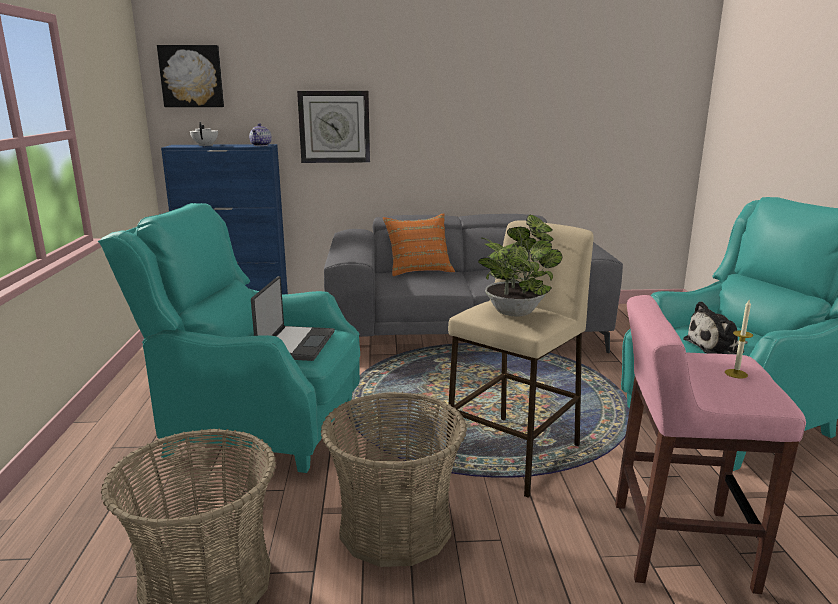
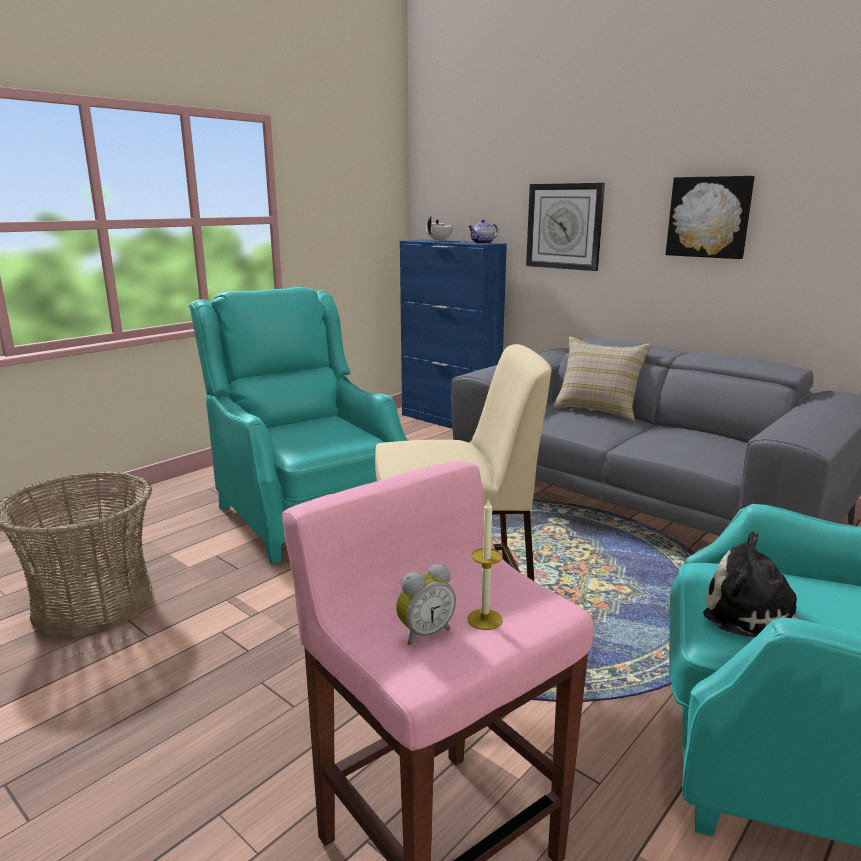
camera: 45 degrees right, 0 degrees up
picture [157,45,224,107] -> picture moved to [666,176,755,259]
laptop [251,276,335,361] -> none
basket [321,392,467,567] -> none
orange pillow [383,213,455,276] -> beige pillow [553,337,651,421]
potted plant [478,215,562,317] -> none
none -> alarm clock [396,564,456,646]

